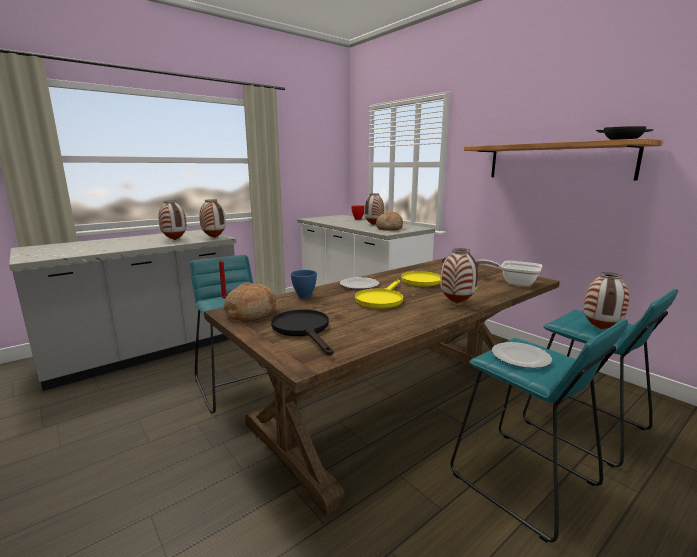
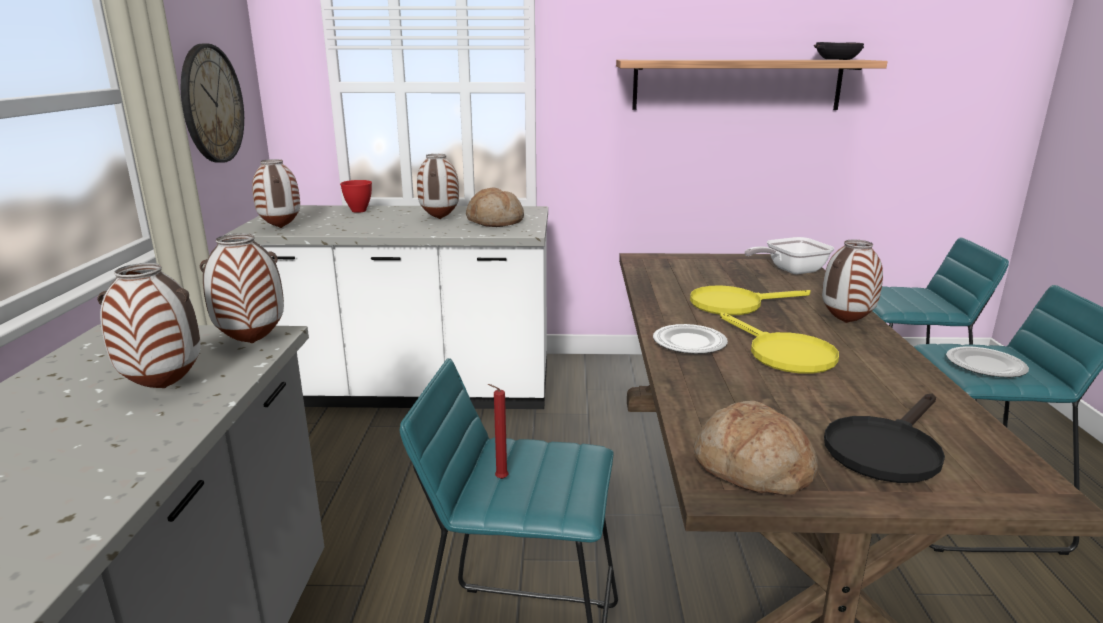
camera: 50 degrees left, 5 degrees up
black frying pan [271,310,334,356] -> black frying pan turned 60 degrees counterclockwise [824,394,945,483]
blue bowl [291,270,317,299] -> none
vase [583,272,629,329] -> vase moved to [252,159,300,228]
none -> wall clock [181,44,244,163]

